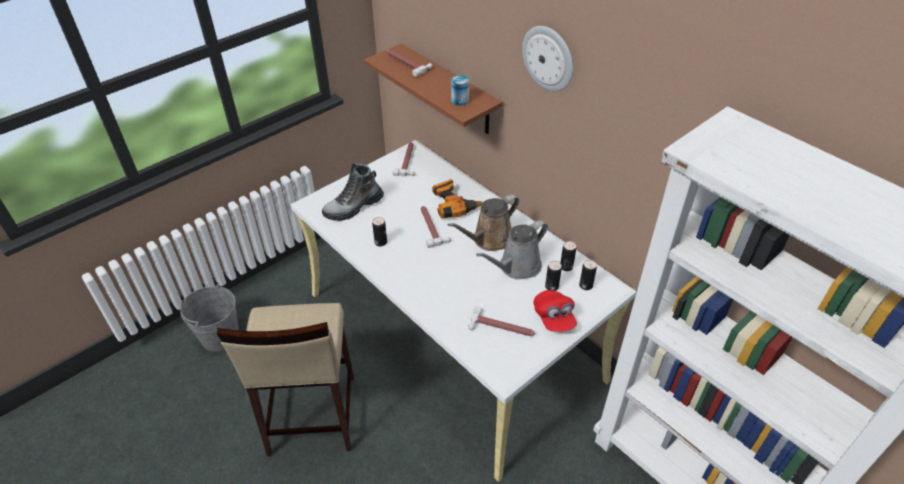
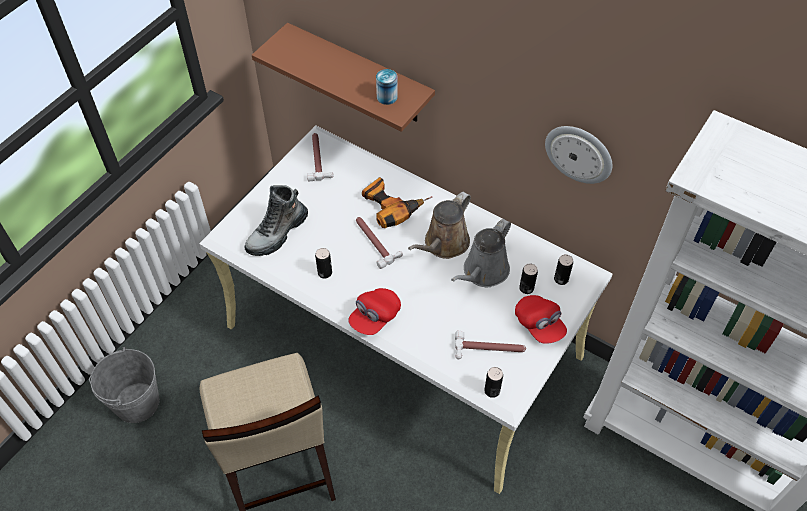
camera: 15 degrees left, 10 degrees up
hammer [387,49,433,77] -> none
wall clock [522,26,573,92] -> wall clock moved to [545,126,612,184]
can [560,241,576,271] -> can moved to [484,367,503,398]
none -> red cap [348,288,401,335]

